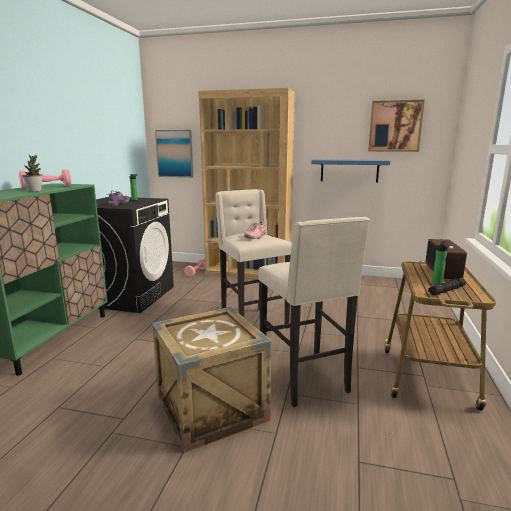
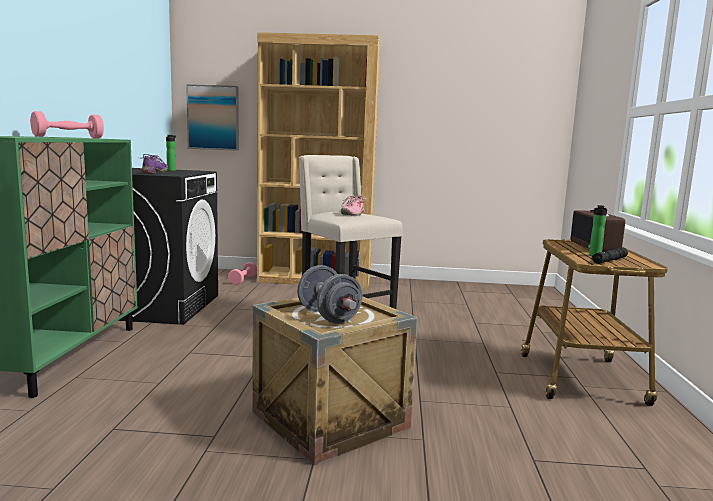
camera: 10 degrees left, 5 degrees down
potted plant [22,155,43,192] -> none
beige stool [259,217,370,407] -> none
blue shelf [311,159,390,183] -> none
picture [368,100,425,152] -> none
none -> grey dumbbell [297,265,362,324]

